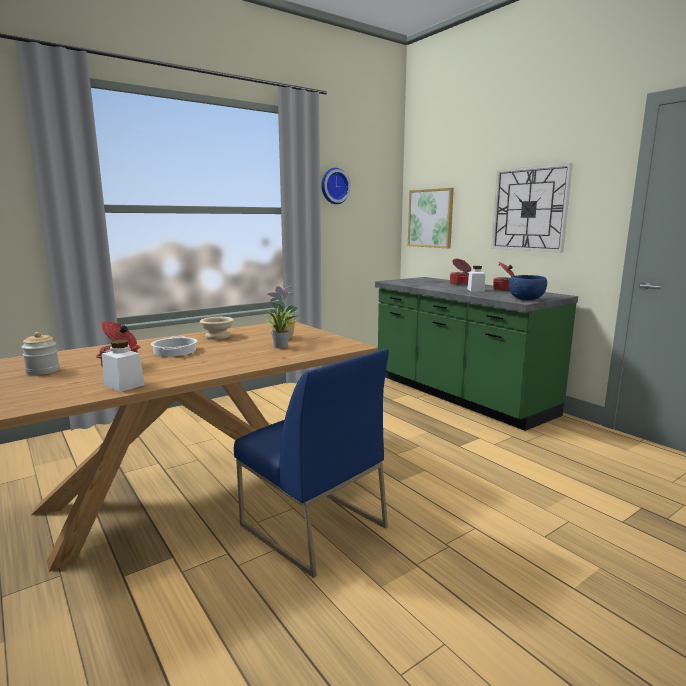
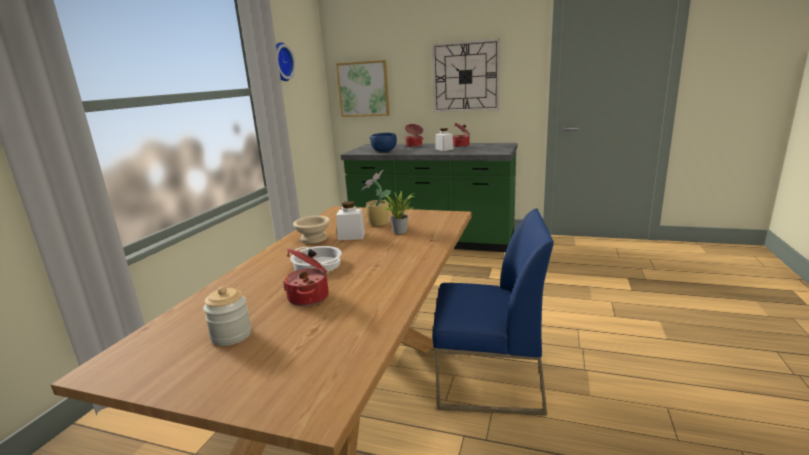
camera: 35 degrees left, 5 degrees up
white jar [102,340,144,392] -> white jar moved to [336,201,365,240]
blue bowl [508,275,547,300] -> blue bowl moved to [369,133,397,152]

